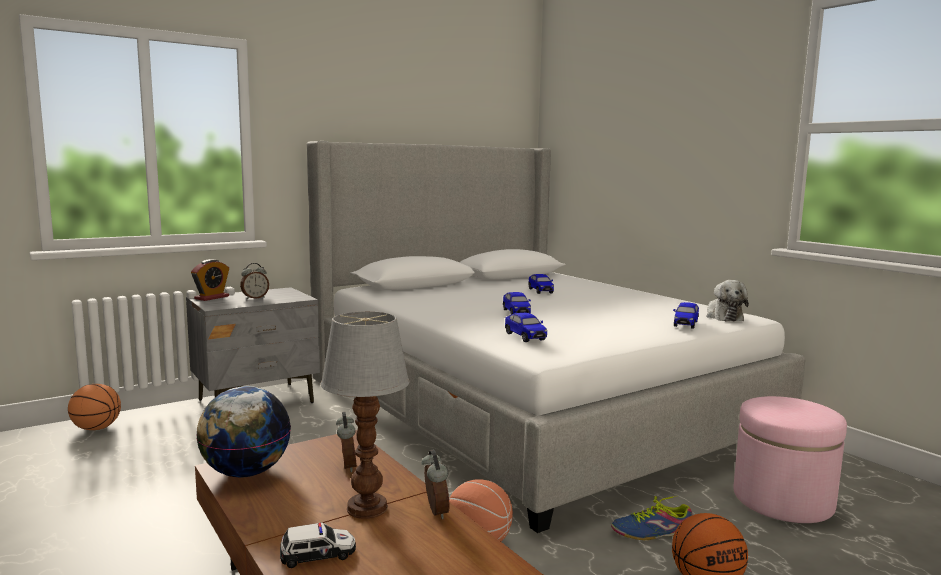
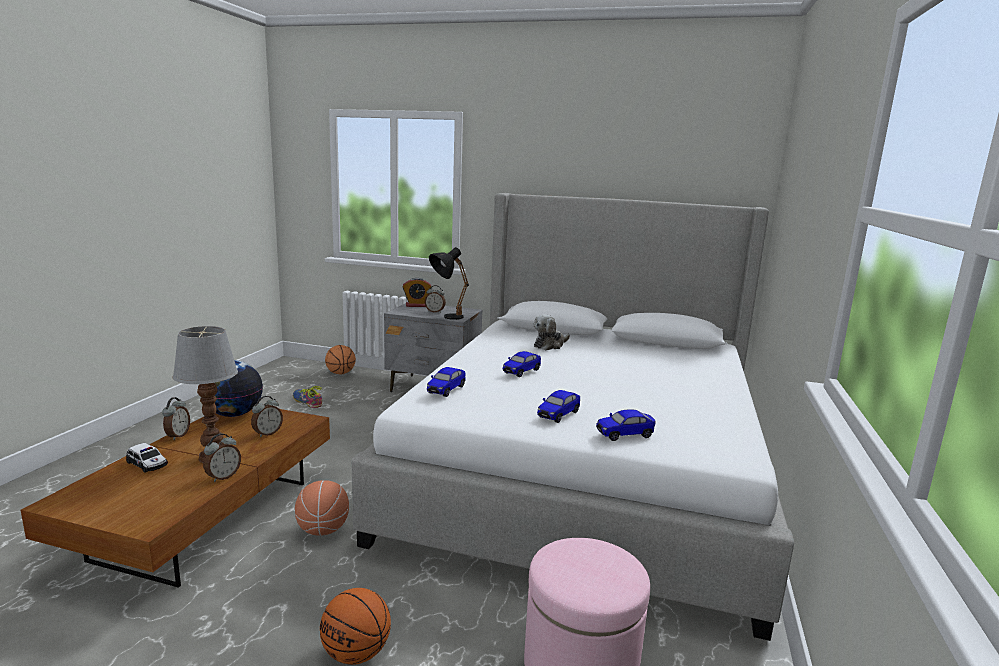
camera: 50 degrees right, 5 degrees up
toy car [528,274,554,294] -> toy car moved to [537,390,580,423]
shoe [611,496,692,540] -> shoe moved to [293,386,322,408]
plush toy [706,280,749,321] -> plush toy moved to [534,314,570,350]
none -> alarm clock [162,397,190,440]
none -> black table lamp [429,247,469,320]

